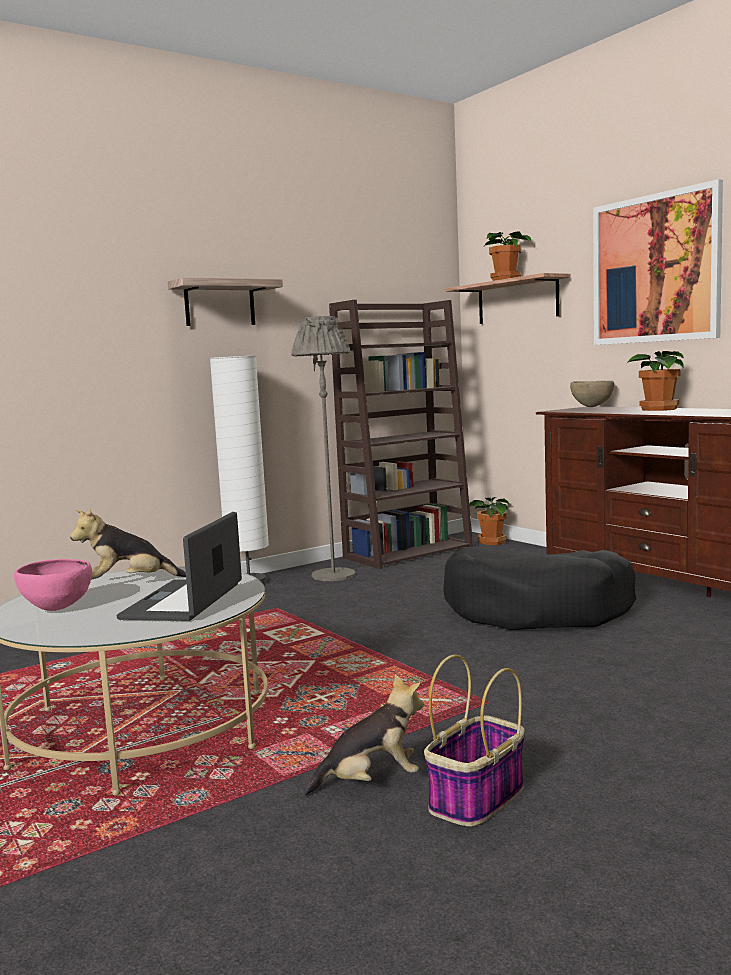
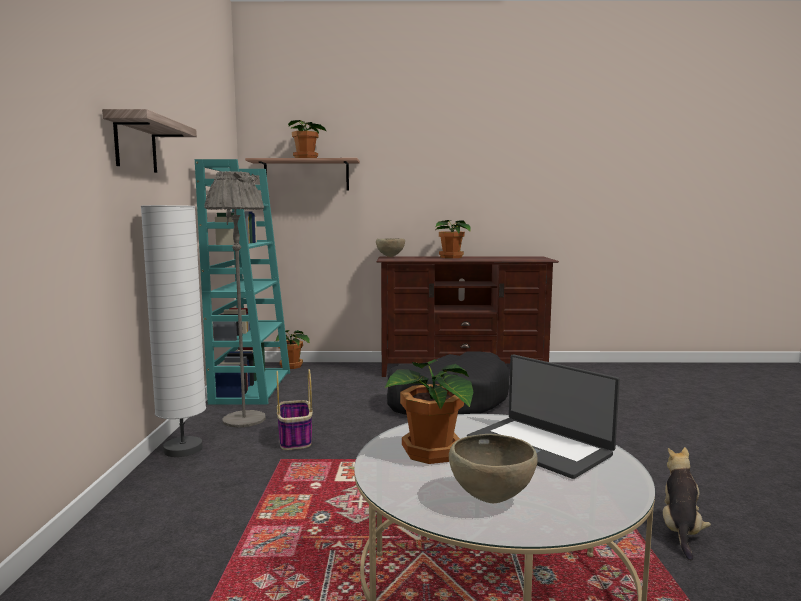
camera: 55 degrees left, 0 degrees up
pink bowl [14,559,92,611] -> brown bowl [449,434,538,503]
plush toy [70,509,186,580] -> potted plant [385,359,473,464]
brown bookcase [329,300,473,569] -> turquoise bookcase [195,159,290,405]
basket [424,655,525,827] -> basket moved to [277,369,313,450]
picture [593,179,723,345] -> none

